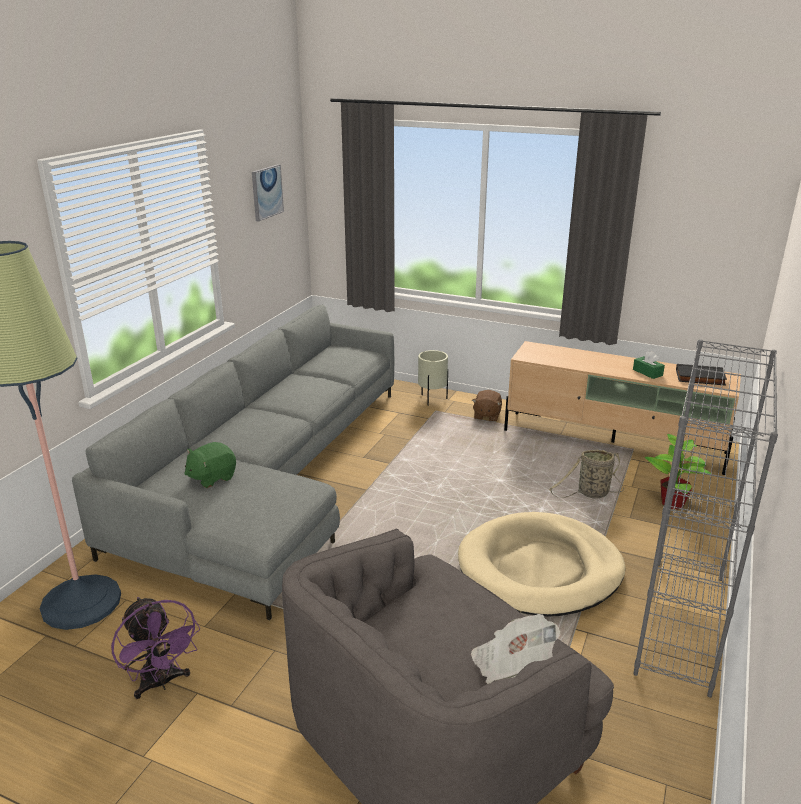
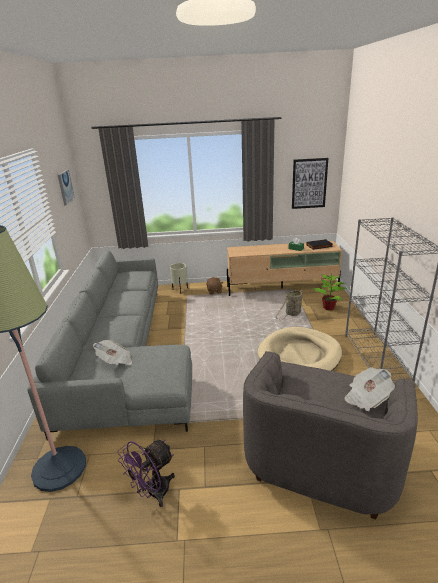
camera: 25 degrees left, 0 degrees up
purple fan [111,597,200,699] -> purple fan turned 105 degrees clockwise [118,440,175,507]
green plush toy [184,442,236,488] -> newspaper [93,340,132,365]
none -> picture [292,158,328,209]

